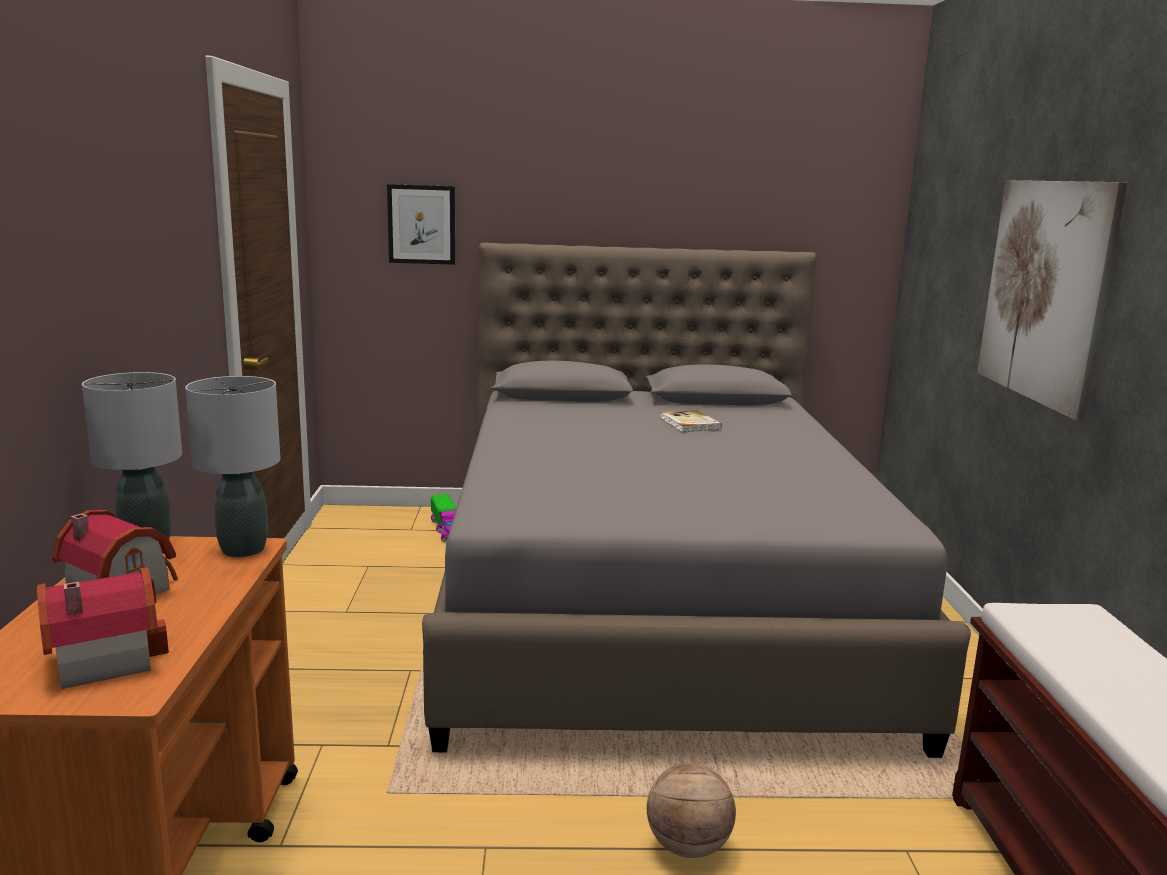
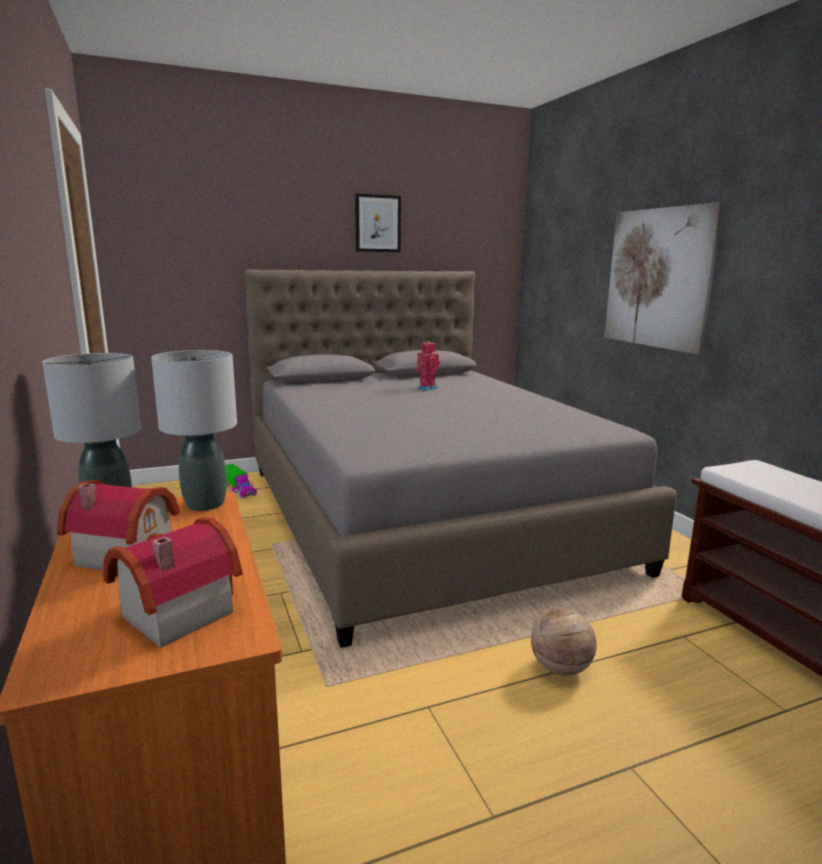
camera: 20 degrees left, 0 degrees up
picture [387,184,455,265] -> picture moved to [355,193,401,252]
book [660,410,722,432] -> toy robot [415,341,440,391]

